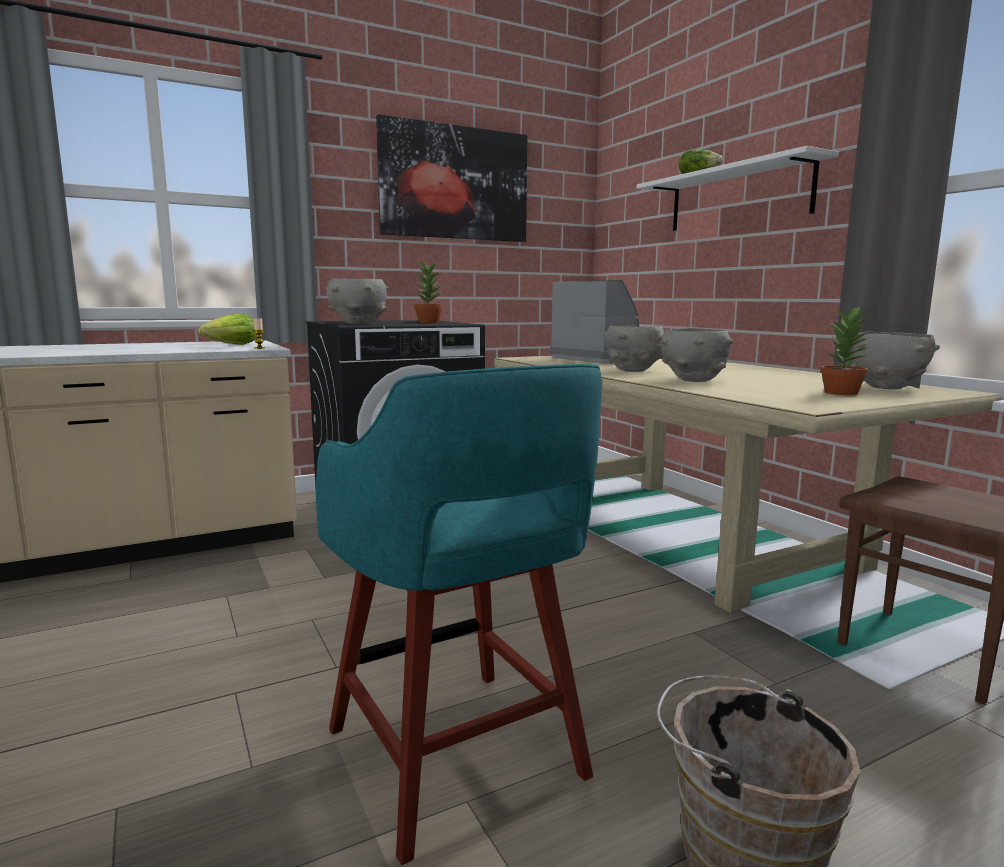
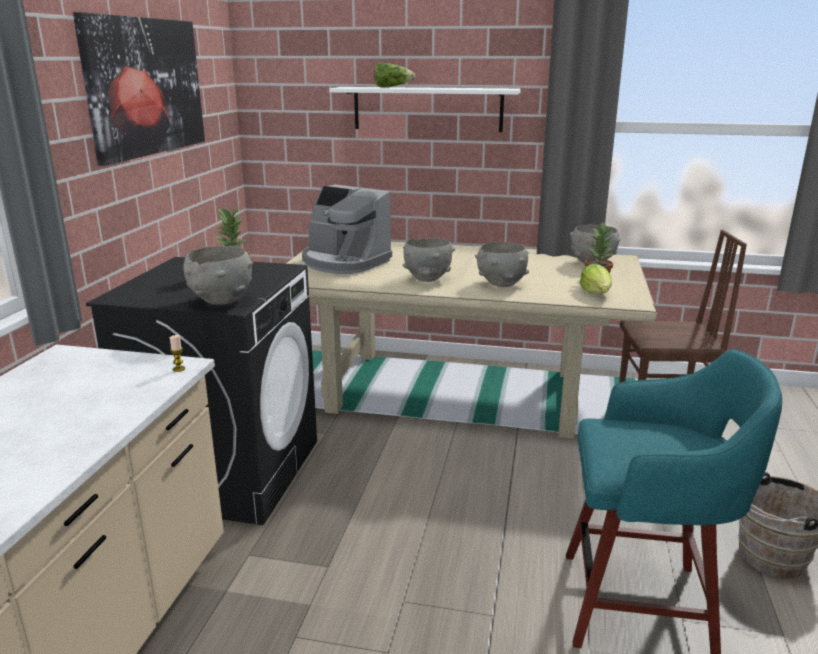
camera: 50 degrees left, 10 degrees up
lettuce [198,314,256,345] -> lettuce moved to [580,264,612,294]
coffee machine [550,280,639,364] -> coffee machine turned 150 degrees counterclockwise [302,185,392,274]

